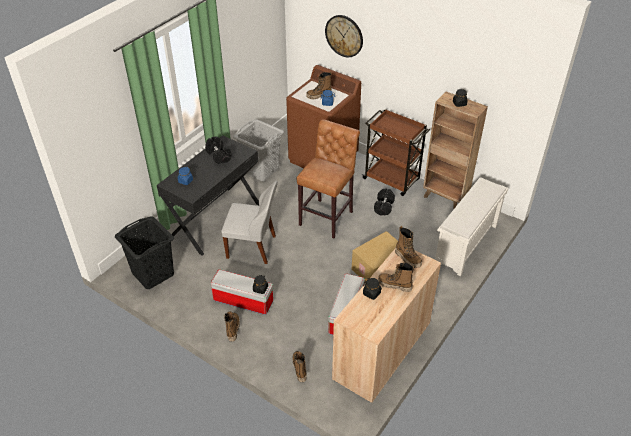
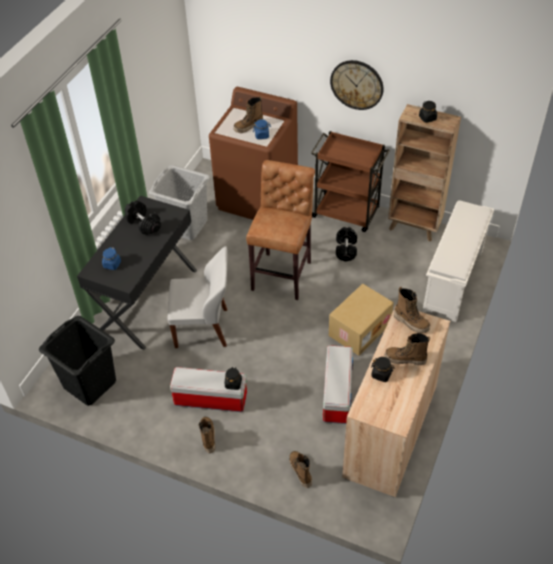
camera: 10 degrees left, 5 degrees up
wall clock [325,15,363,57] -> wall clock moved to [330,60,384,110]

